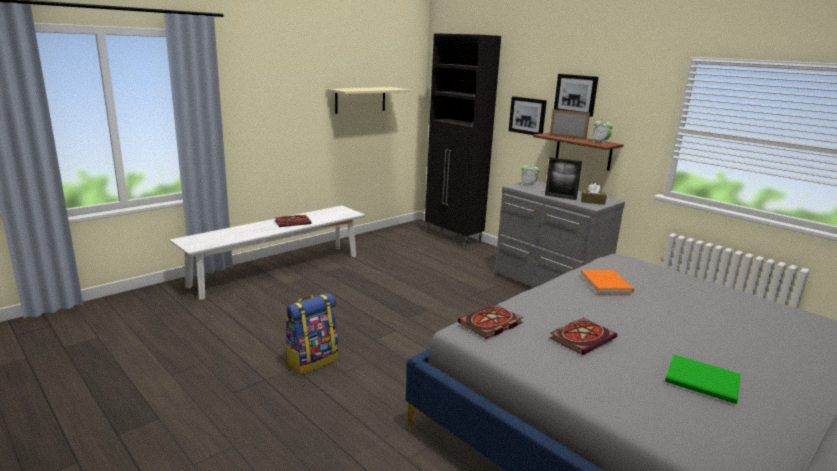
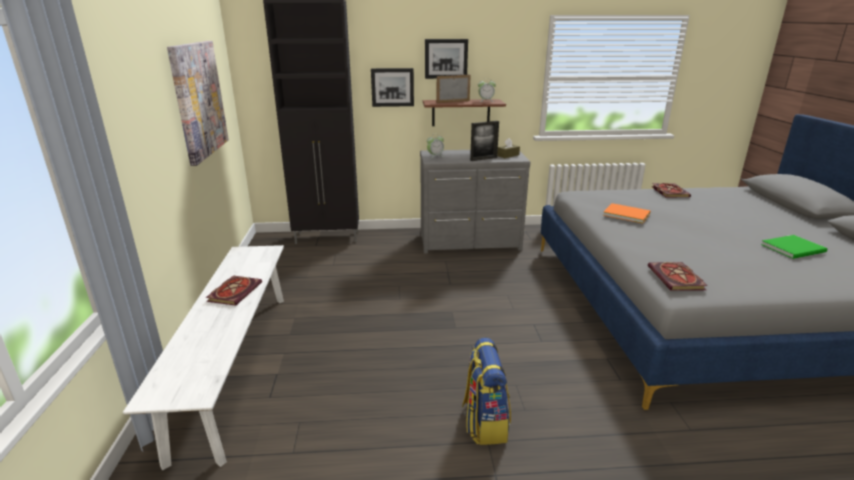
camera: 50 degrees left, 5 degrees up
beige shelf [328,87,409,114] -> picture [167,41,229,166]
book [550,318,617,355] -> book moved to [652,183,691,197]

